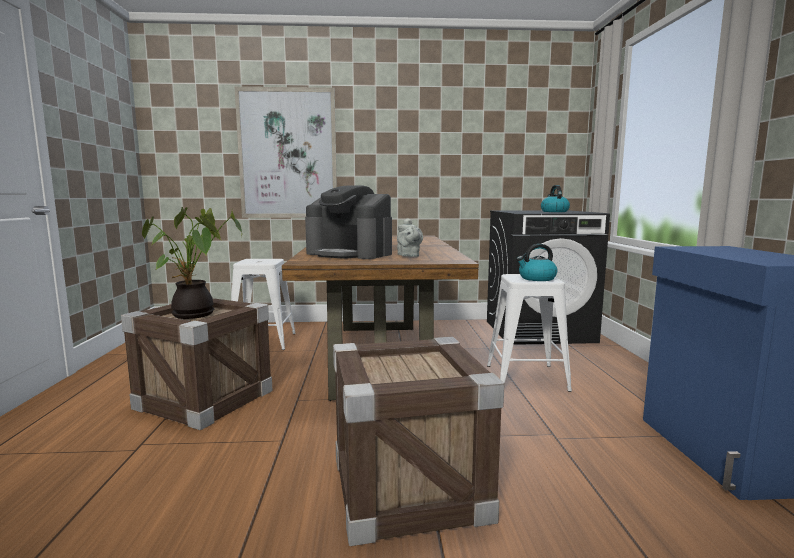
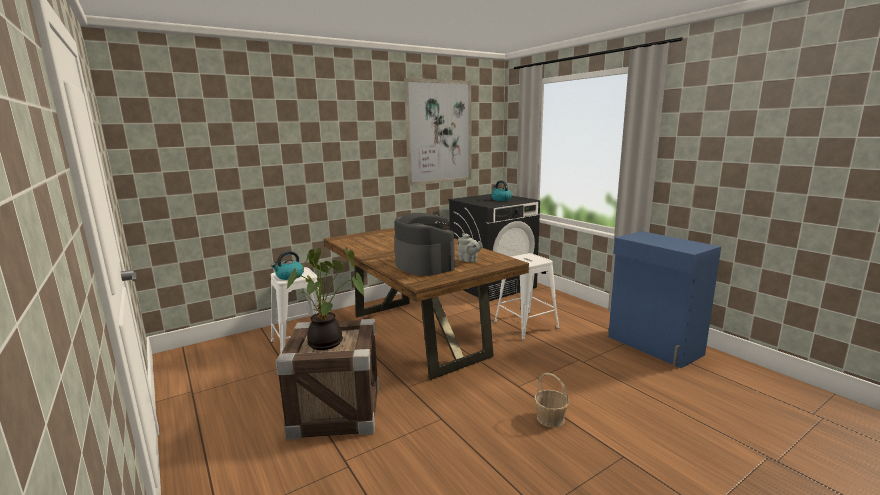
camera: 30 degrees left, 5 degrees up
picture [235,87,337,218] -> picture moved to [404,78,472,186]
coffee machine [305,185,392,259] -> coffee machine turned 120 degrees counterclockwise [394,213,455,276]
crate [333,336,504,546] -> basket [534,373,569,428]
kettle [517,244,558,281] -> kettle moved to [271,251,303,280]

